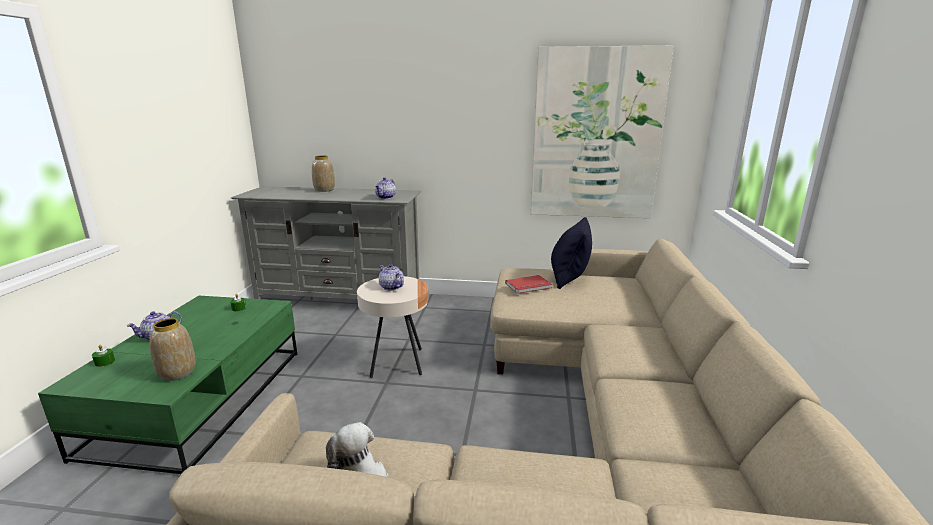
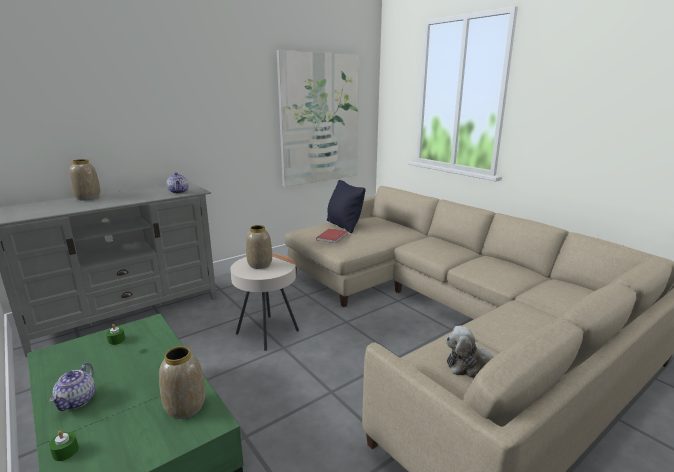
camera: 45 degrees left, 0 degrees up
teapot [379,264,404,290] -> vase [246,225,272,269]

